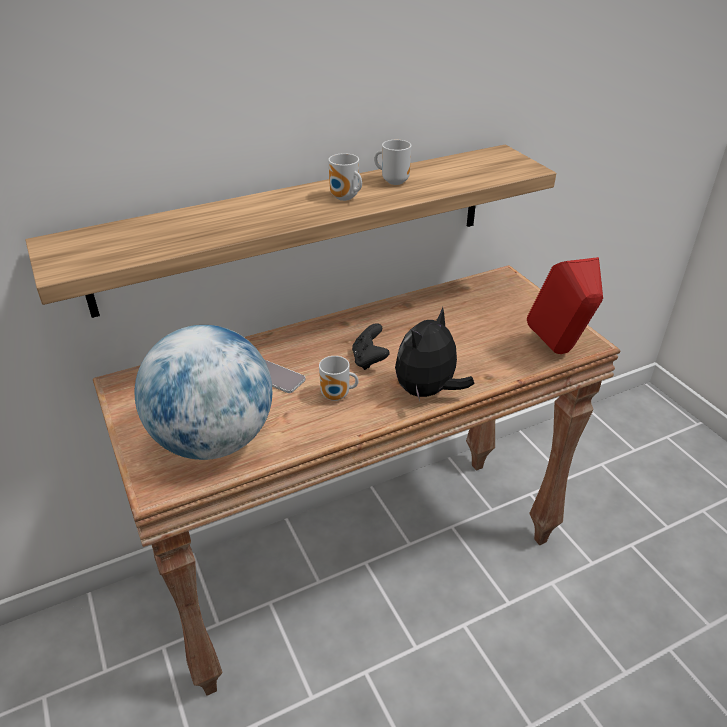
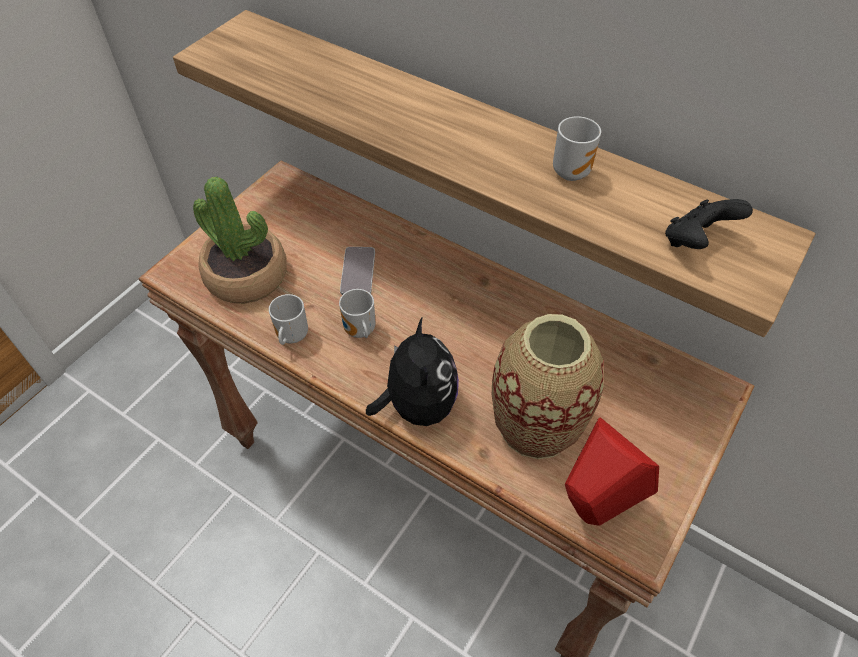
camera: 60 degrees right, 15 degrees up
globe [135,325,272,460] -> potted plant [193,177,287,303]
mug [328,153,362,201] -> mug moved to [269,294,308,345]
black game controller [352,323,390,370] -> black game controller moved to [665,199,753,249]
plush toy [395,307,475,401] -> plush toy turned 75 degrees clockwise [366,316,459,426]
none -> vase [492,314,604,459]

